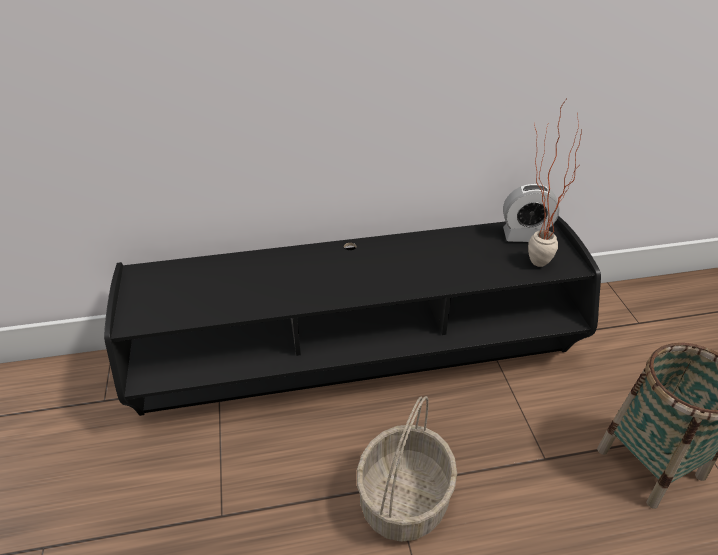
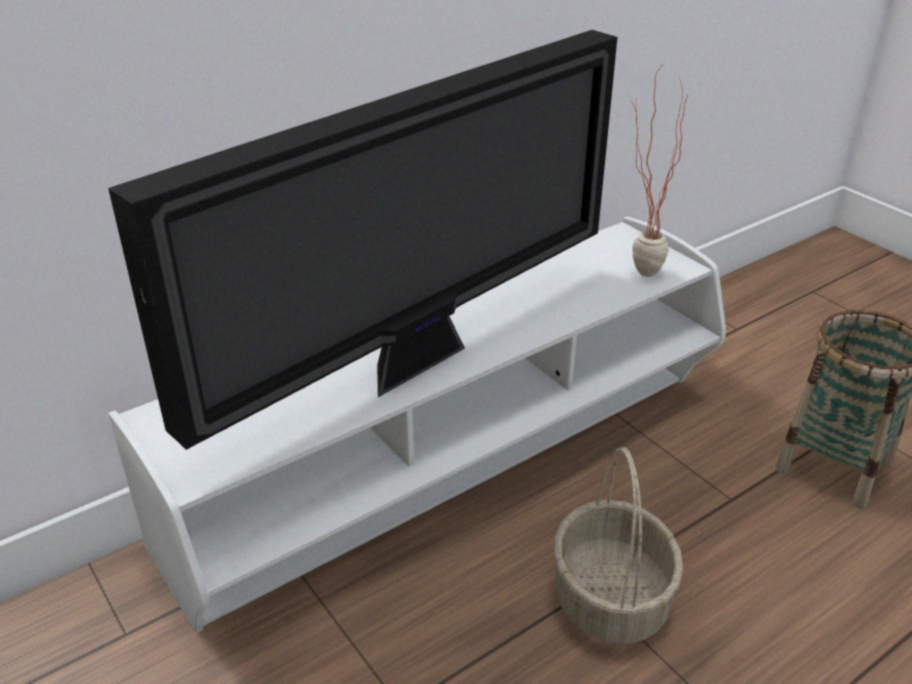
camera: 25 degrees left, 5 degrees down
black tv stand [104,216,601,416] -> white tv stand [108,217,726,633]
alarm clock [503,184,560,242] -> none
none -> television [108,30,617,450]

